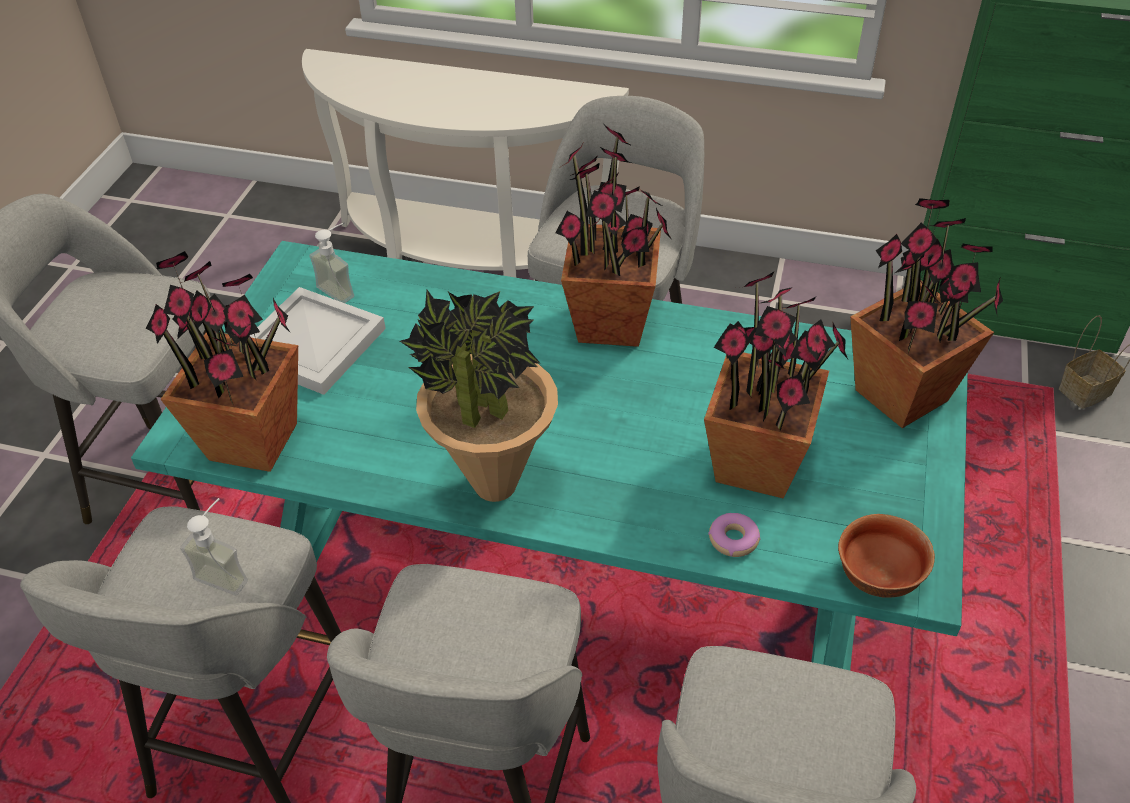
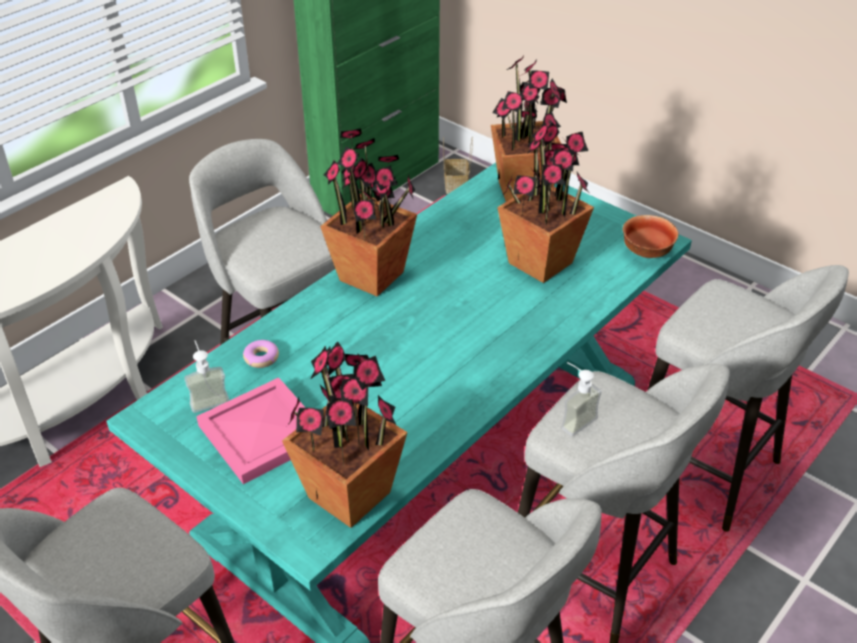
camera: 65 degrees left, 5 degrees down
soap dispenser [180,498,248,595] -> soap dispenser moved to [561,362,602,436]
white tray [250,287,386,395] -> pink tray [196,377,306,484]
potted plant [400,290,558,502] -> none
donut [708,513,760,557] -> donut moved to [243,340,279,368]

